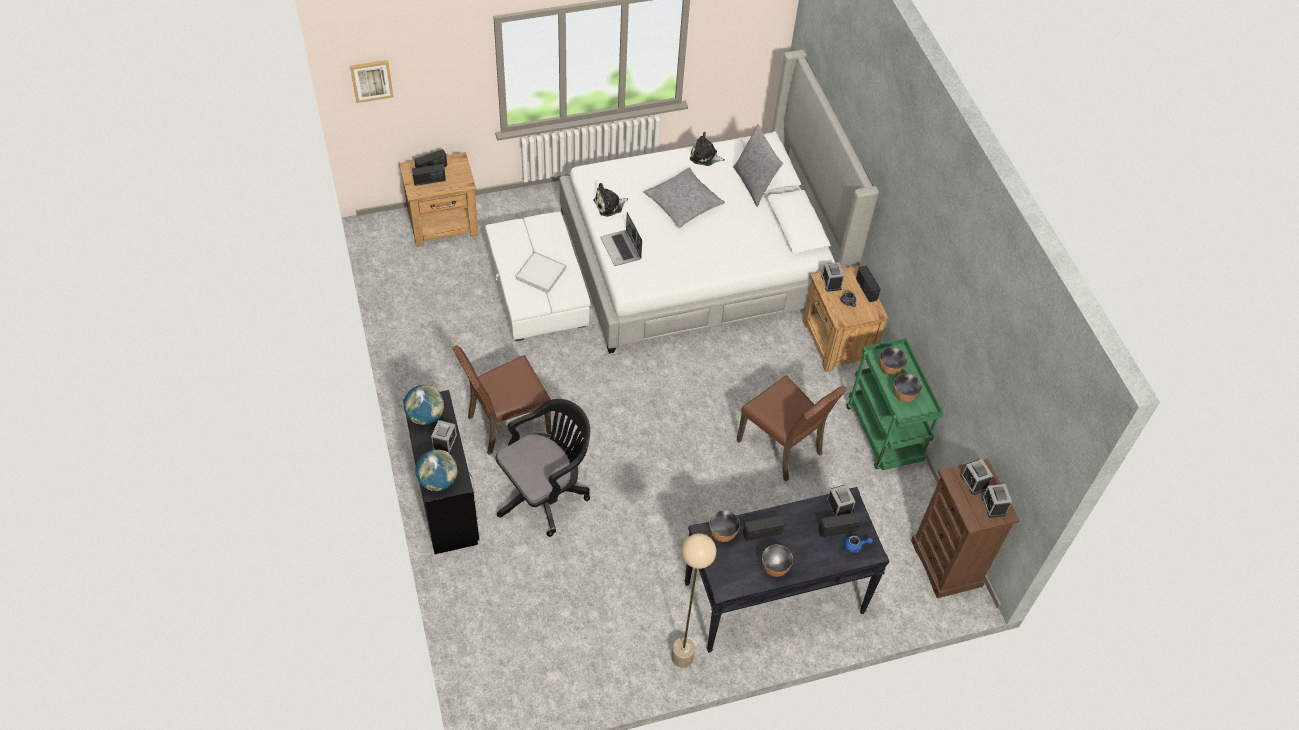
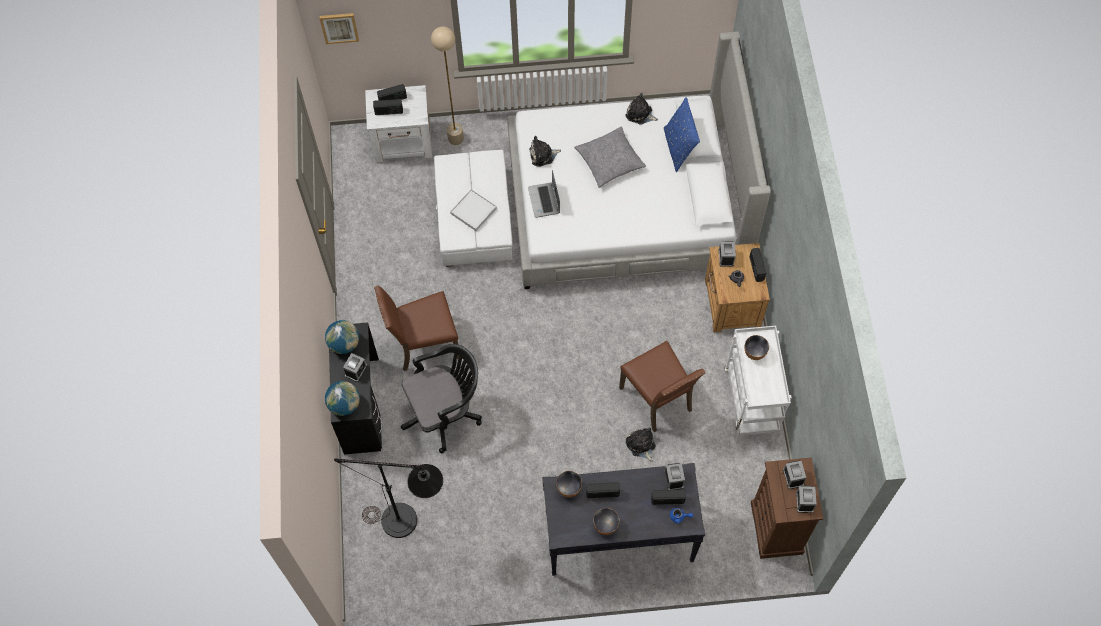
camera: 15 degrees right, 10 degrees up
brown nightstand [399,152,479,247] -> white nightstand [365,85,432,163]
beige floor lamp [671,533,716,668] -> beige floor lamp moved to [431,26,464,145]
grey pillow [733,124,783,207] -> blue pillow [664,97,700,172]
green cart [847,338,943,470] -> white cart [724,326,792,436]
bowl [893,374,922,402] -> none
none -> black floor lamp [334,458,443,538]
none -> plush toy [626,428,655,461]

